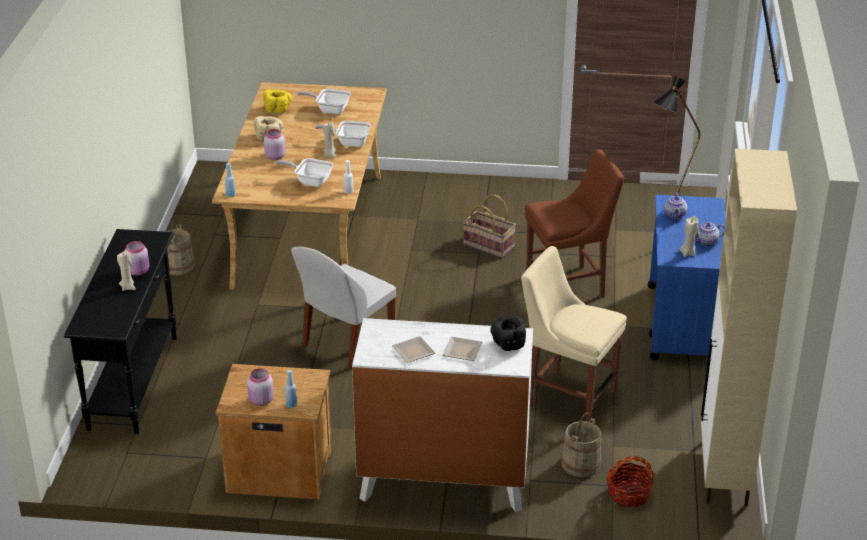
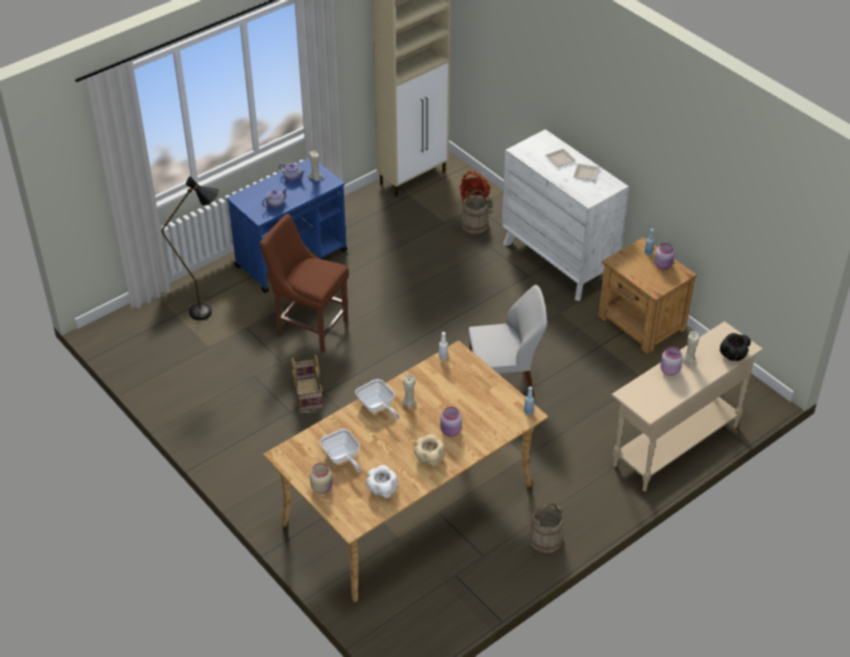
camera: 135 degrees left, 10 degrees up
black console table [64,229,176,434] -> beige console table [611,321,763,491]
yellow bowl [263,89,292,113] -> white bowl [366,465,398,498]
frying pan [276,158,333,187] -> none
black bowl [490,316,526,351] -> black bowl moved to [720,333,751,361]
beige chair [521,246,627,422] -> none
none -> beige jar [310,463,333,494]

